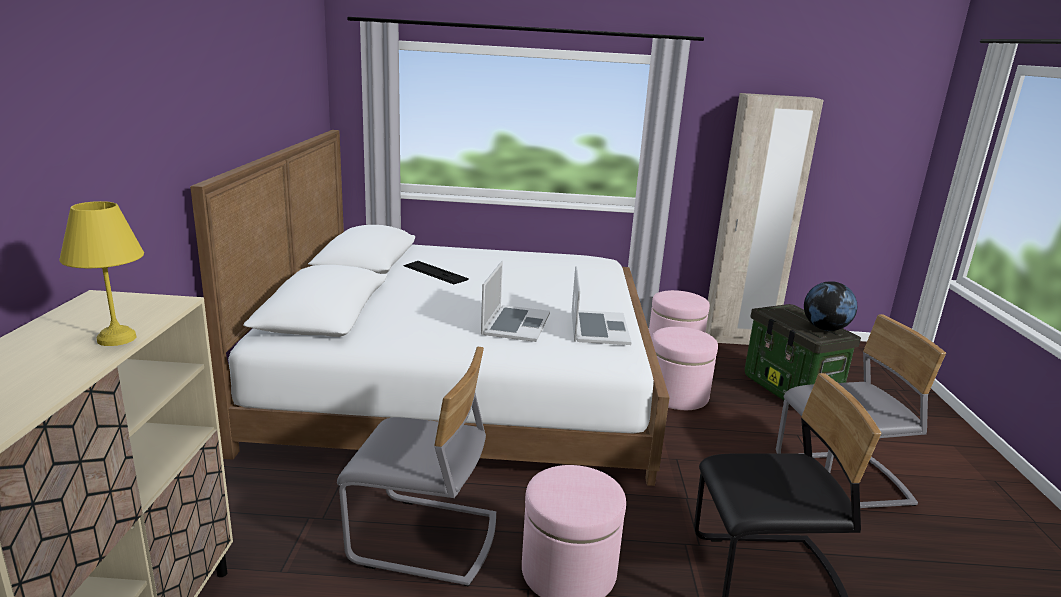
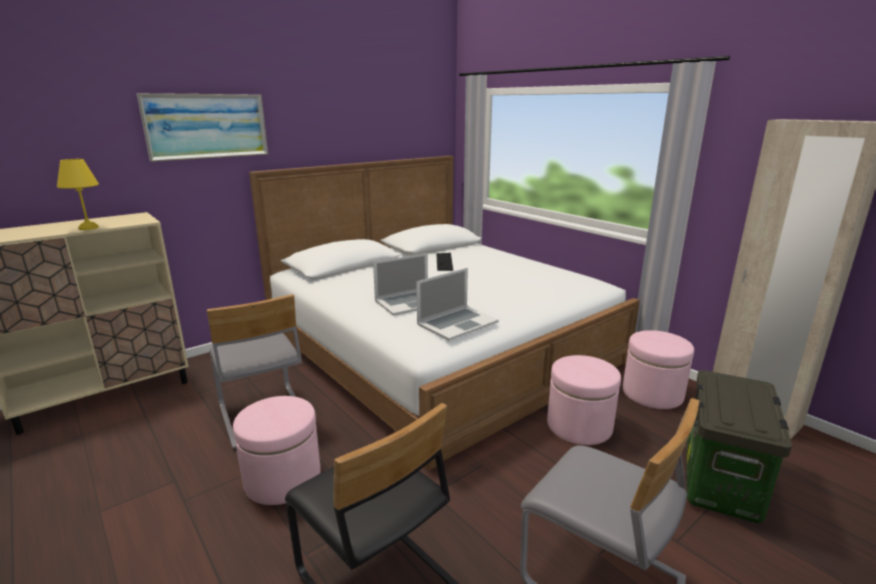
camera: 50 degrees right, 0 degrees up
globe [804,281,857,331] -> none
none -> picture [136,93,268,162]

